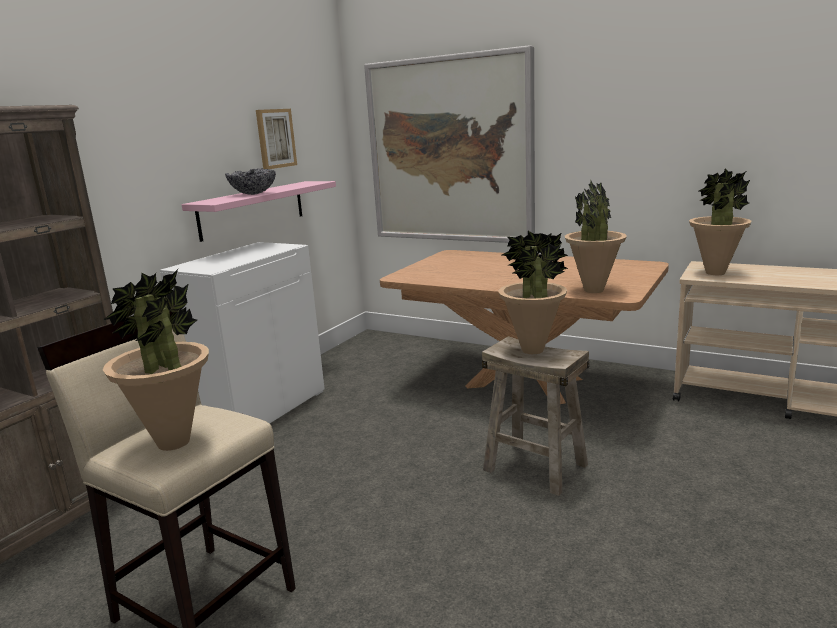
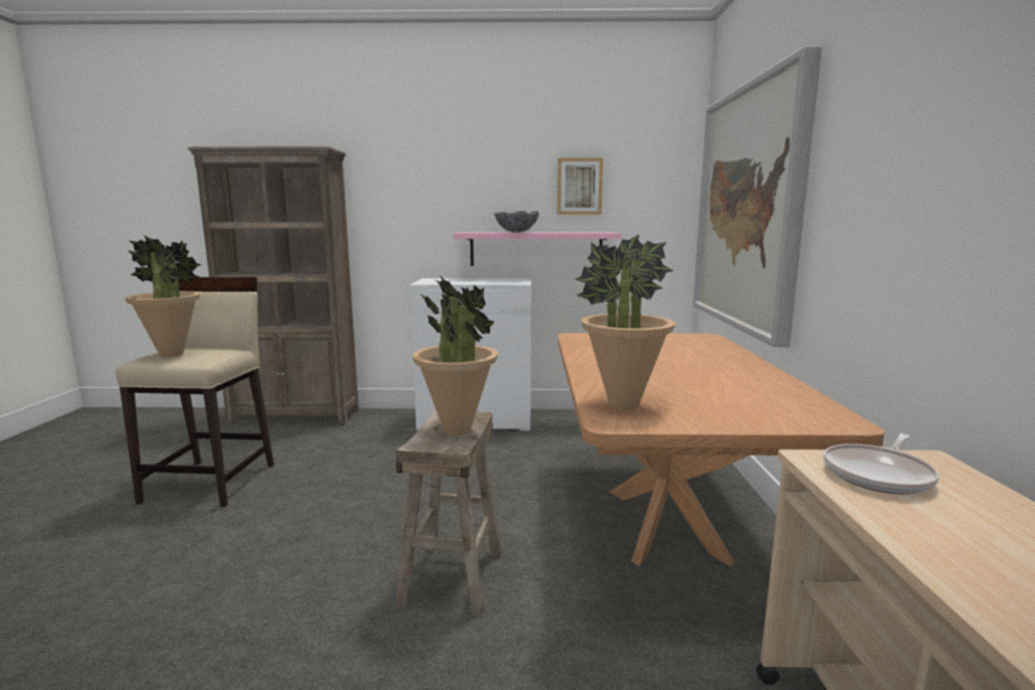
camera: 60 degrees right, 5 degrees down
potted plant [689,169,752,275] -> frying pan [823,434,940,495]

